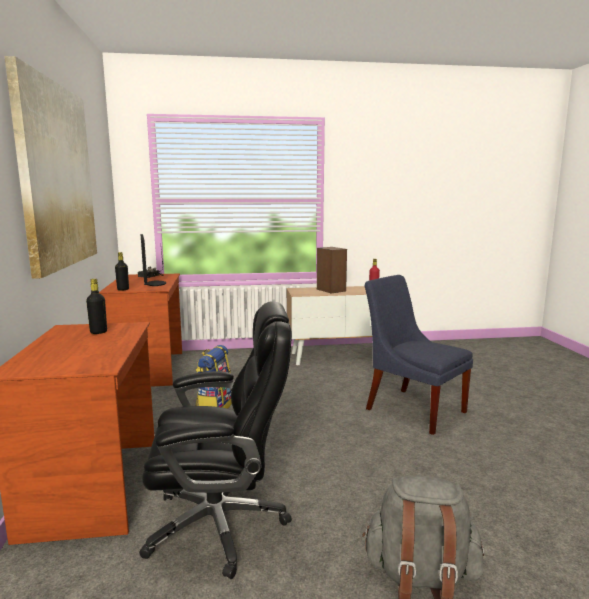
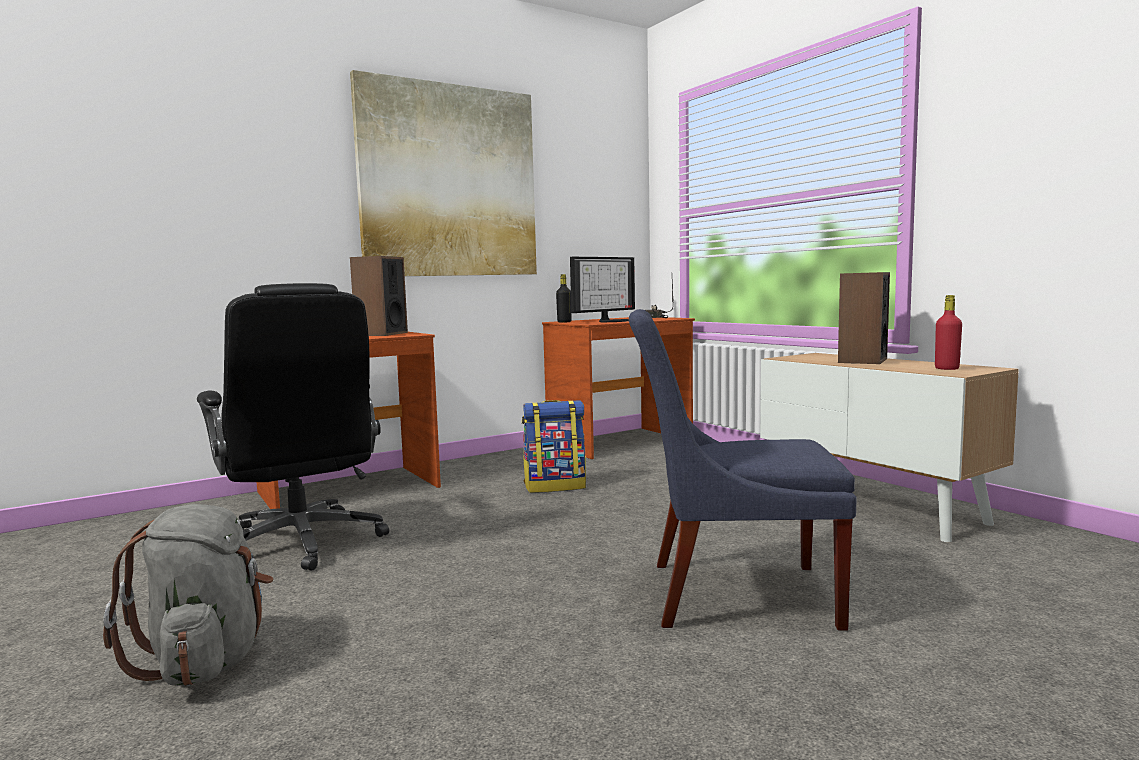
camera: 65 degrees right, 5 degrees down
black bottle [86,279,107,334] -> speaker [350,256,408,336]
blue chair [365,275,473,435] -> blue chair turned 105 degrees counterclockwise [629,309,857,631]

